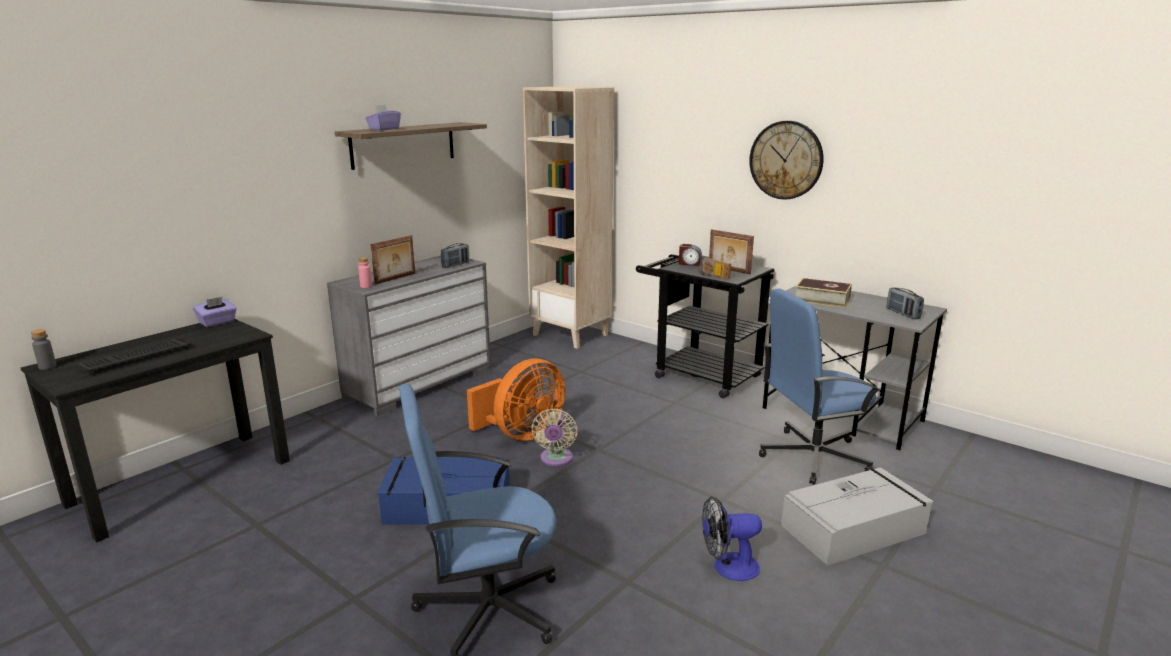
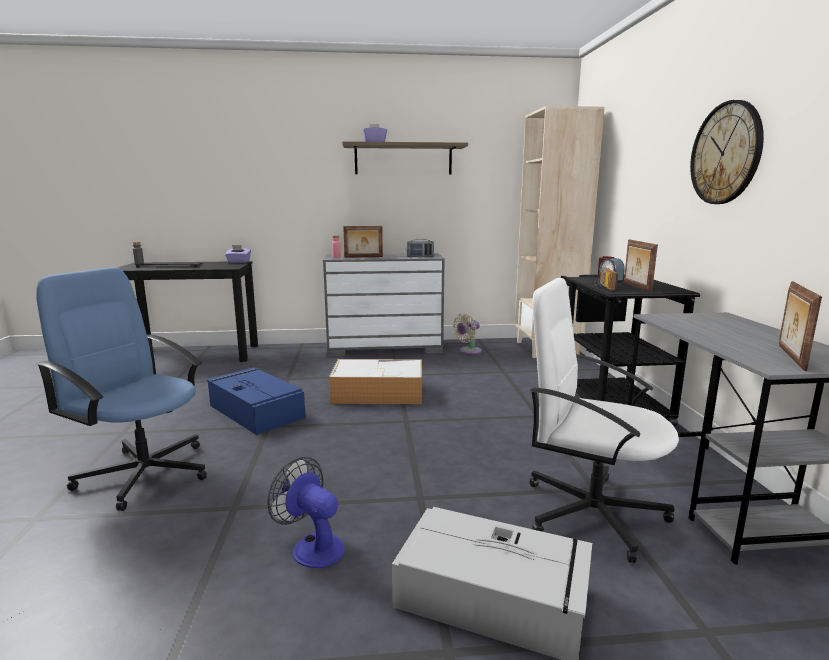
camera: 45 degrees right, 5 degrees down
orange fan [467,358,565,441] -> storage box [329,359,422,404]
beige fan [531,408,578,466] -> beige fan moved to [453,313,481,354]
blue office chair [759,289,881,485] -> white office chair [529,278,679,563]
book [796,278,852,308] -> none
radio [886,287,924,319] -> picture frame [779,281,822,371]

